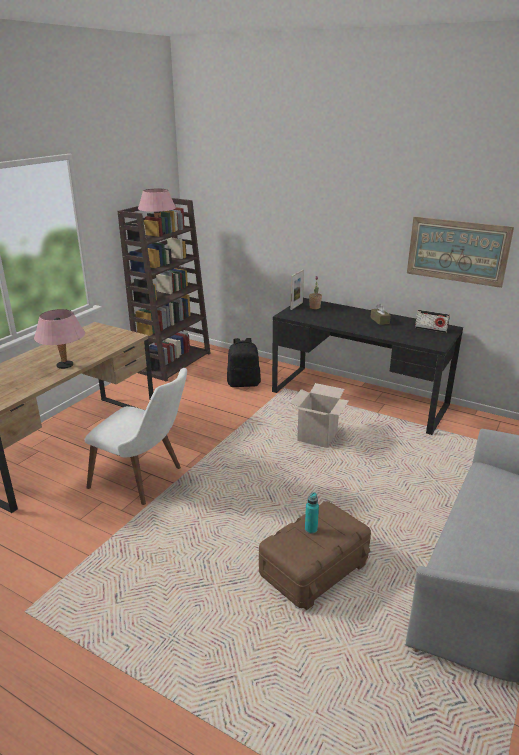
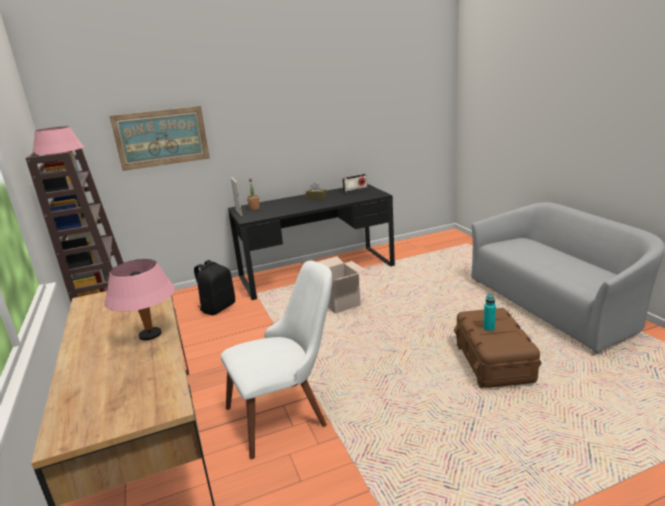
camera: 50 degrees left, 5 degrees down
picture [407,216,514,288] -> picture moved to [109,106,210,171]

